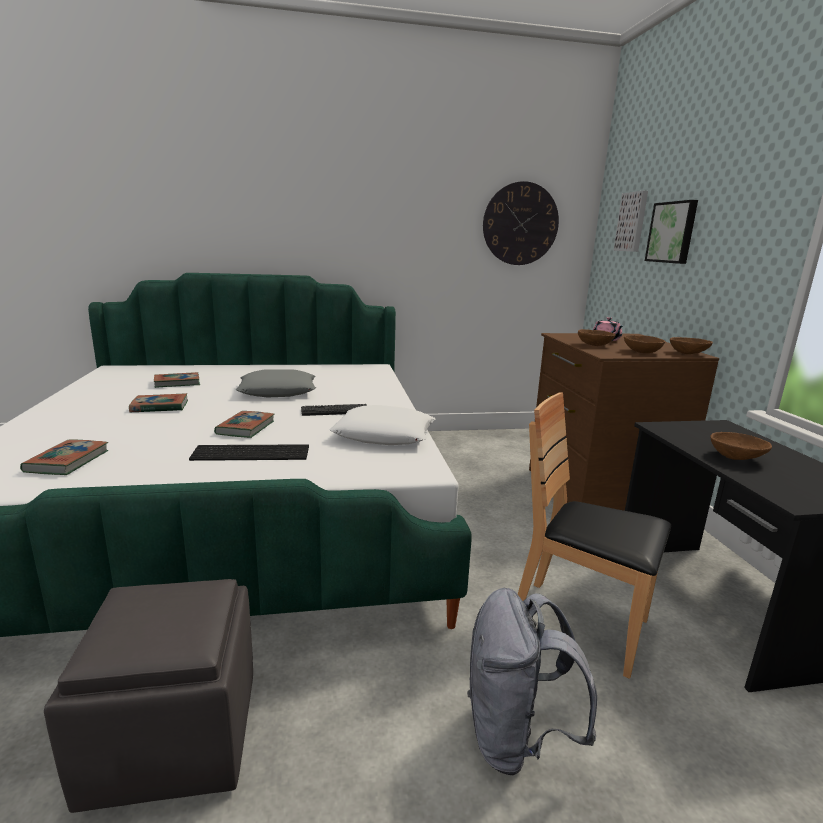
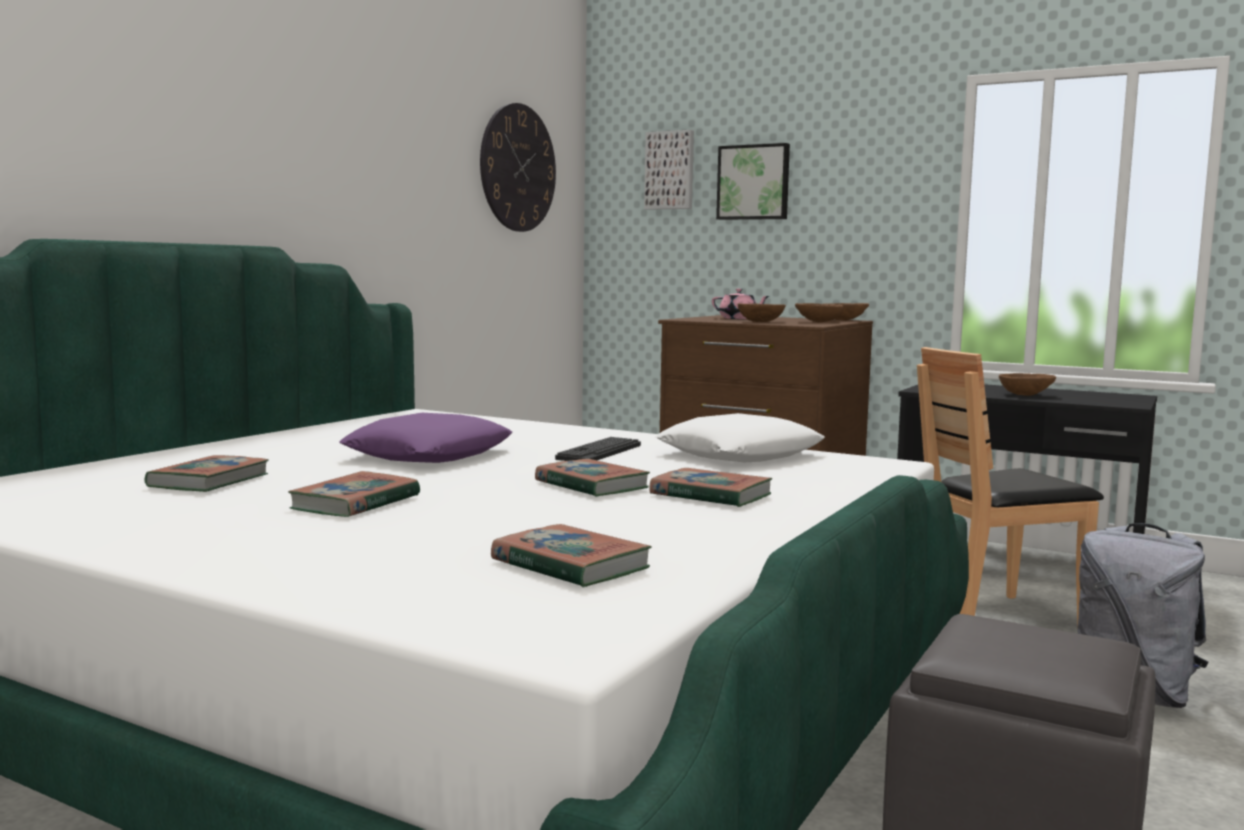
camera: 50 degrees left, 10 degrees down
keyboard [189,444,309,461] -> book [649,468,772,507]
grey pillow [236,369,316,398] -> purple pillow [339,413,512,463]

